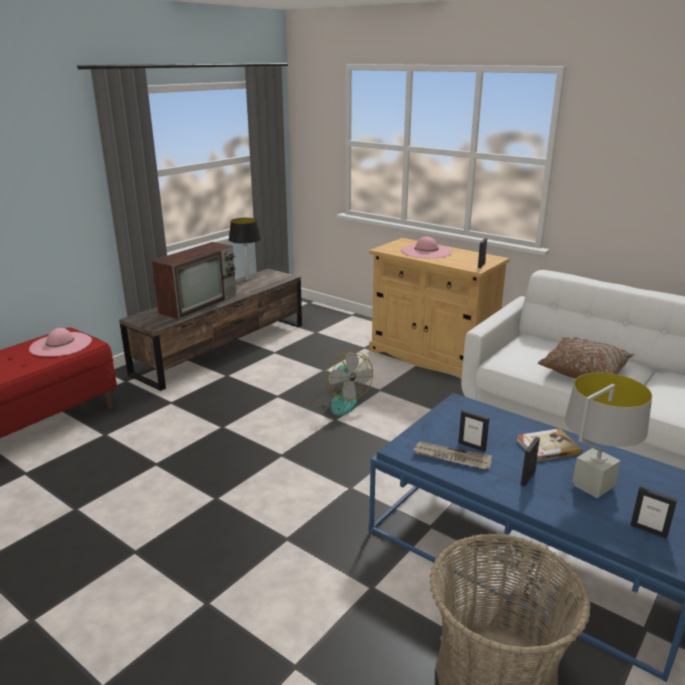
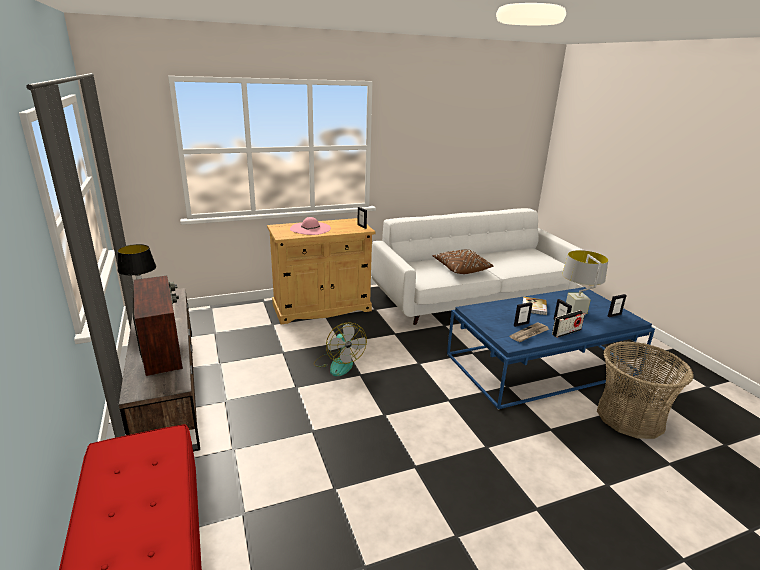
camera: 60 degrees left, 0 degrees up
pink hat [29,328,92,356] -> none
fan [310,351,373,416] -> fan turned 60 degrees clockwise [314,322,367,377]
none -> radio [552,310,585,338]

